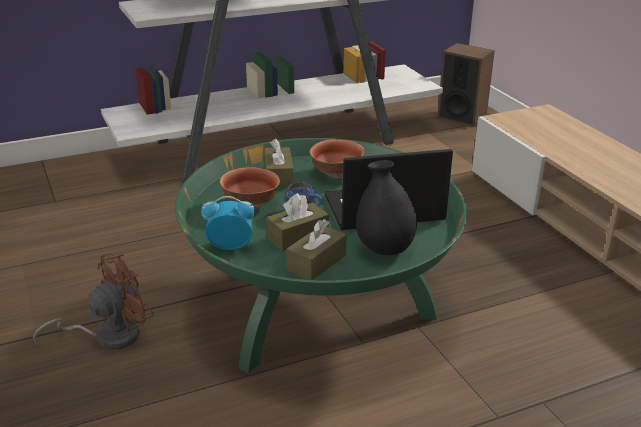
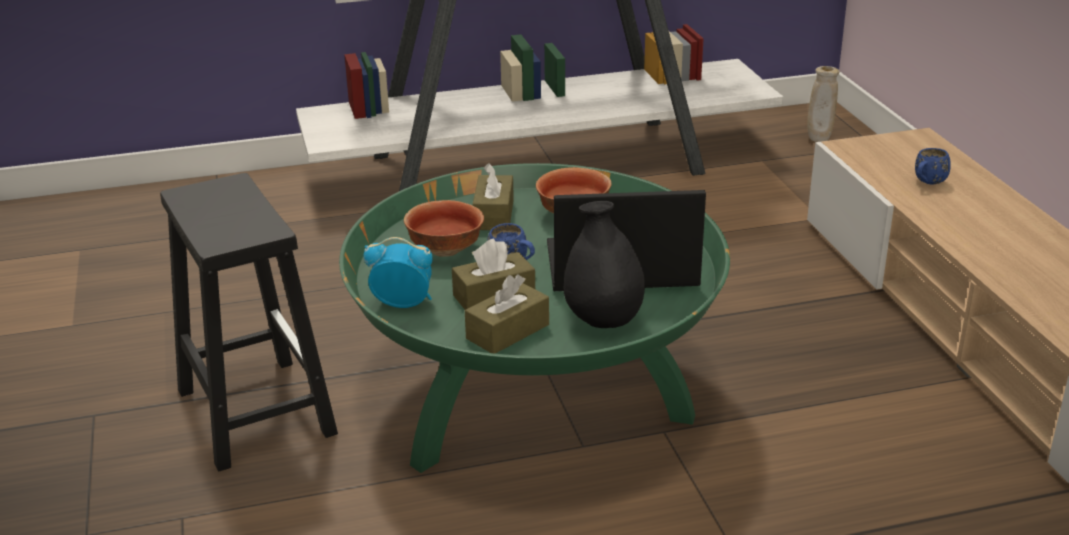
camera: 10 degrees right, 0 degrees up
brown fan [33,253,154,350] -> black stool [160,173,338,472]
speaker [437,43,495,127] -> beige vase [807,66,840,142]
none -> blue mug [915,148,951,185]

